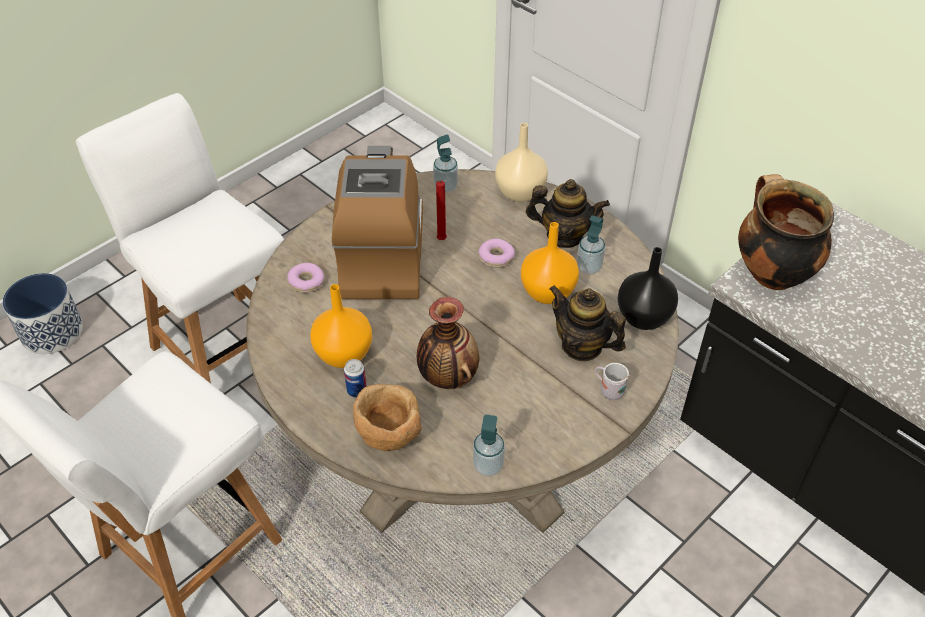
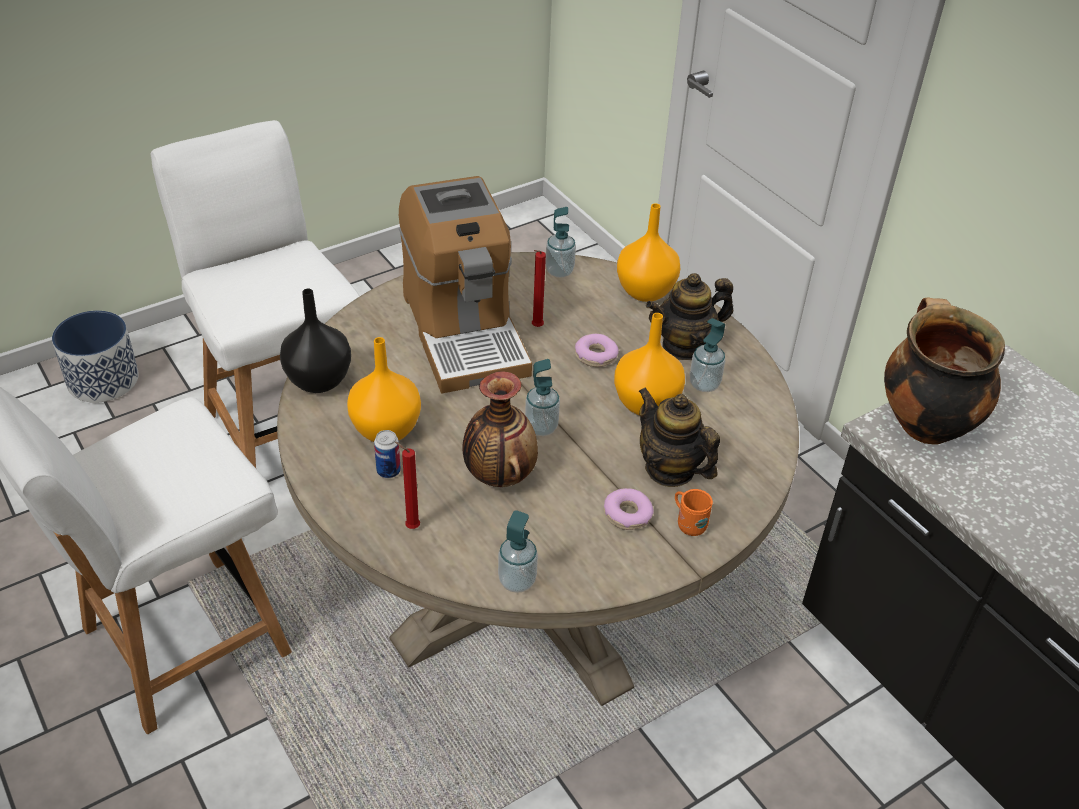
camera: 10 degrees right, 5 degrees down
donut [287,263,325,293] -> donut moved to [604,488,654,530]
coffee machine [332,146,423,299] -> coffee machine turned 150 degrees clockwise [399,176,532,393]
brown bowl [353,384,422,451] -> red candle [395,442,420,529]
beige vase [495,123,548,202] -> orange vase [617,203,680,302]
teapot [526,179,610,248] -> teapot turned 135 degrees clockwise [646,273,733,360]
white mug [595,363,630,400] -> orange mug [675,489,713,536]
black vase [618,247,678,330] -> black vase moved to [280,289,351,393]
none -> soap dispenser [525,359,560,436]

